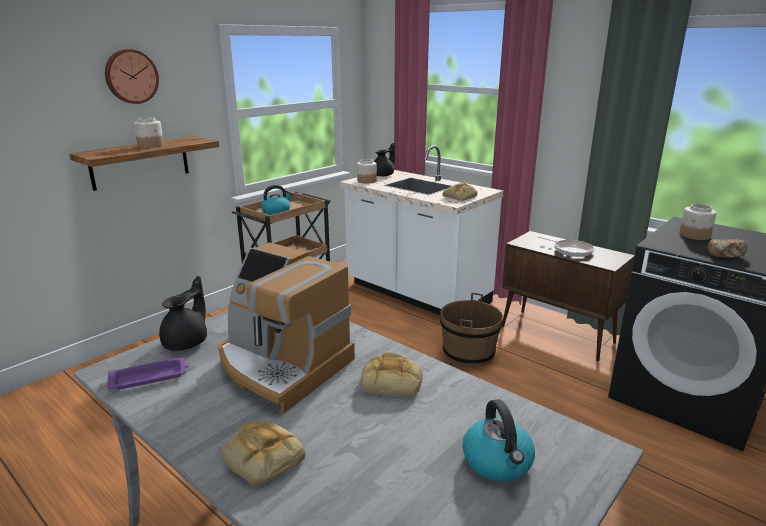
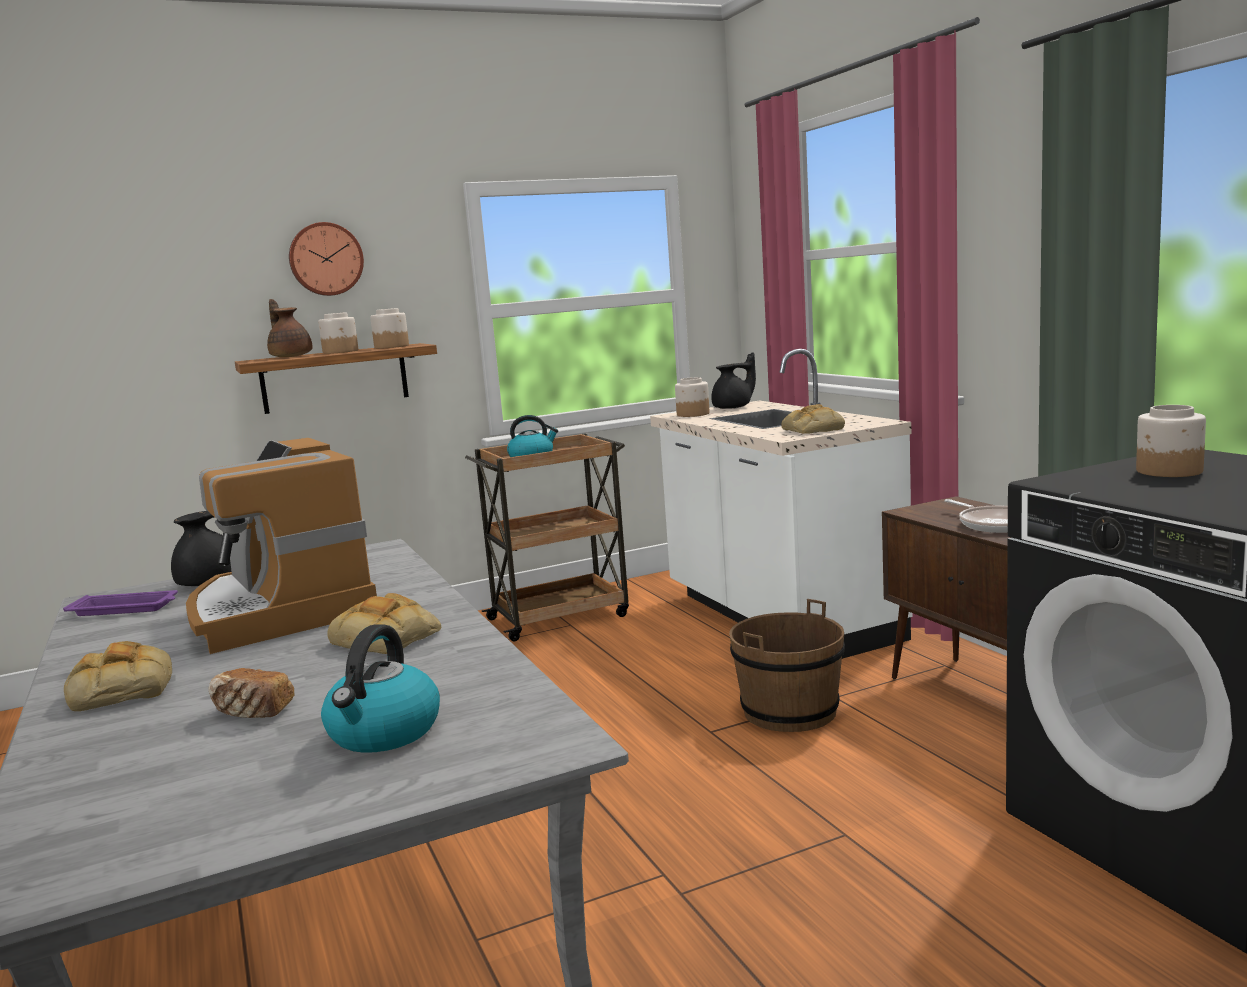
camera: 25 degrees right, 10 degrees down
bread [708,239,747,258] -> bread moved to [208,668,294,718]
none -> brown teapot [267,299,313,357]
none -> jar [370,308,409,349]

